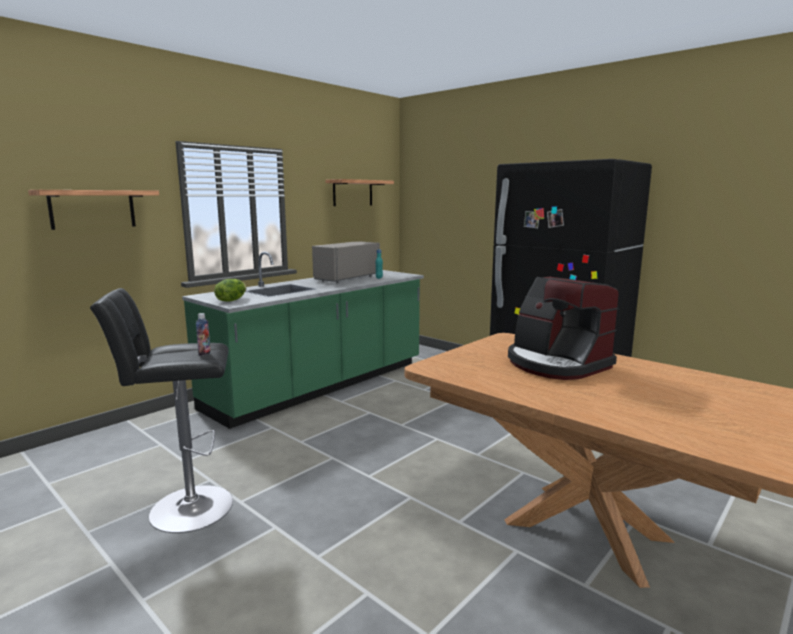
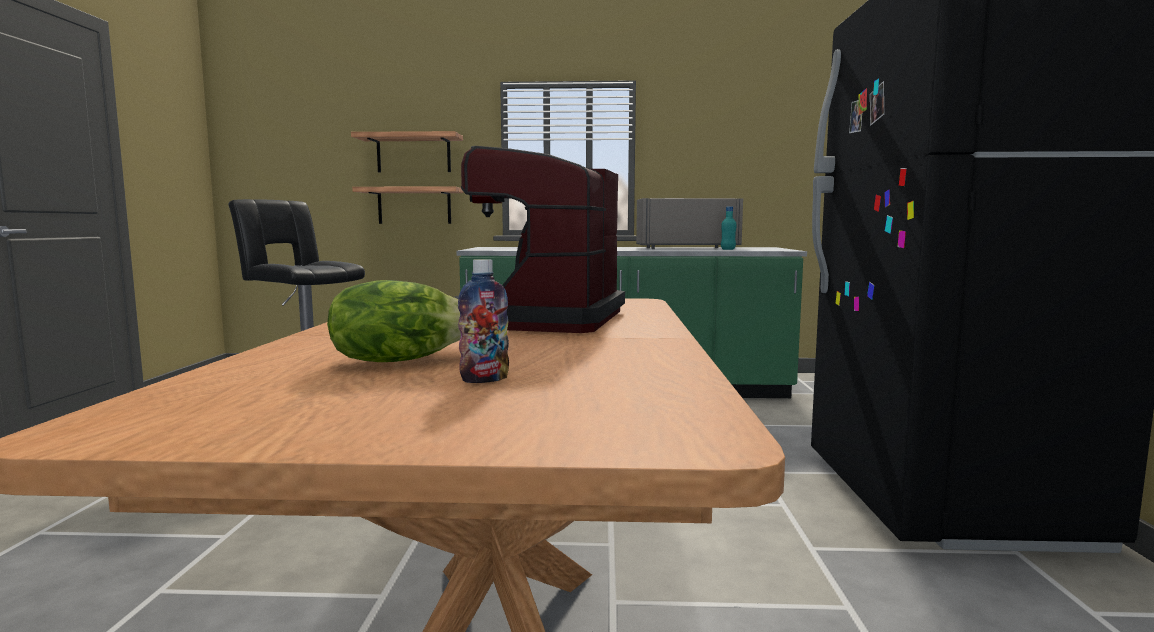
camera: 50 degrees right, 5 degrees down
bottle [196,313,211,356] -> bottle moved to [458,259,509,383]
lettuce [214,279,246,302] -> lettuce moved to [327,280,461,362]
shelf [325,179,394,206] -> shelf moved to [352,186,463,224]

